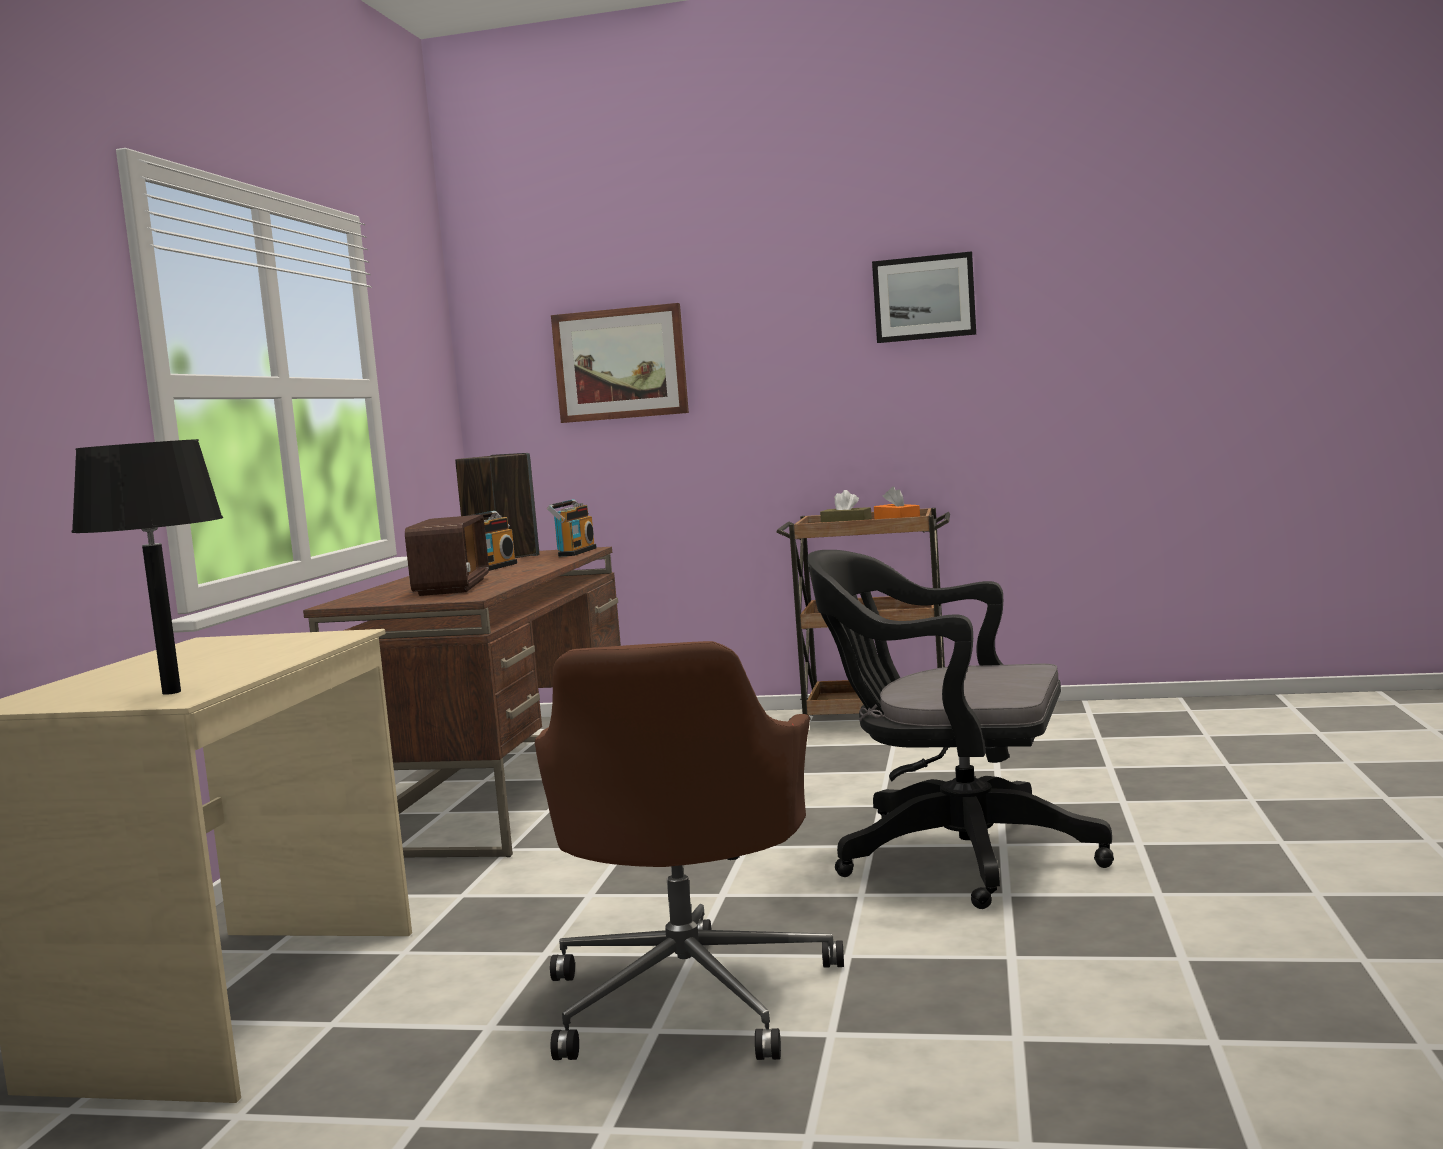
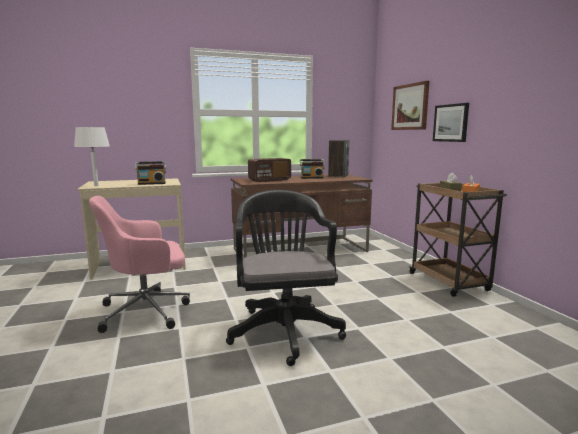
camera: 60 degrees right, 5 degrees up
black table lamp [71,439,223,695] -> white table lamp [74,127,110,186]
brown office chair [535,641,844,1060] -> pink office chair [89,196,190,333]
radio [547,499,597,556] -> radio moved to [135,161,166,185]
picture [872,251,976,343] -> picture moved to [433,103,469,142]

